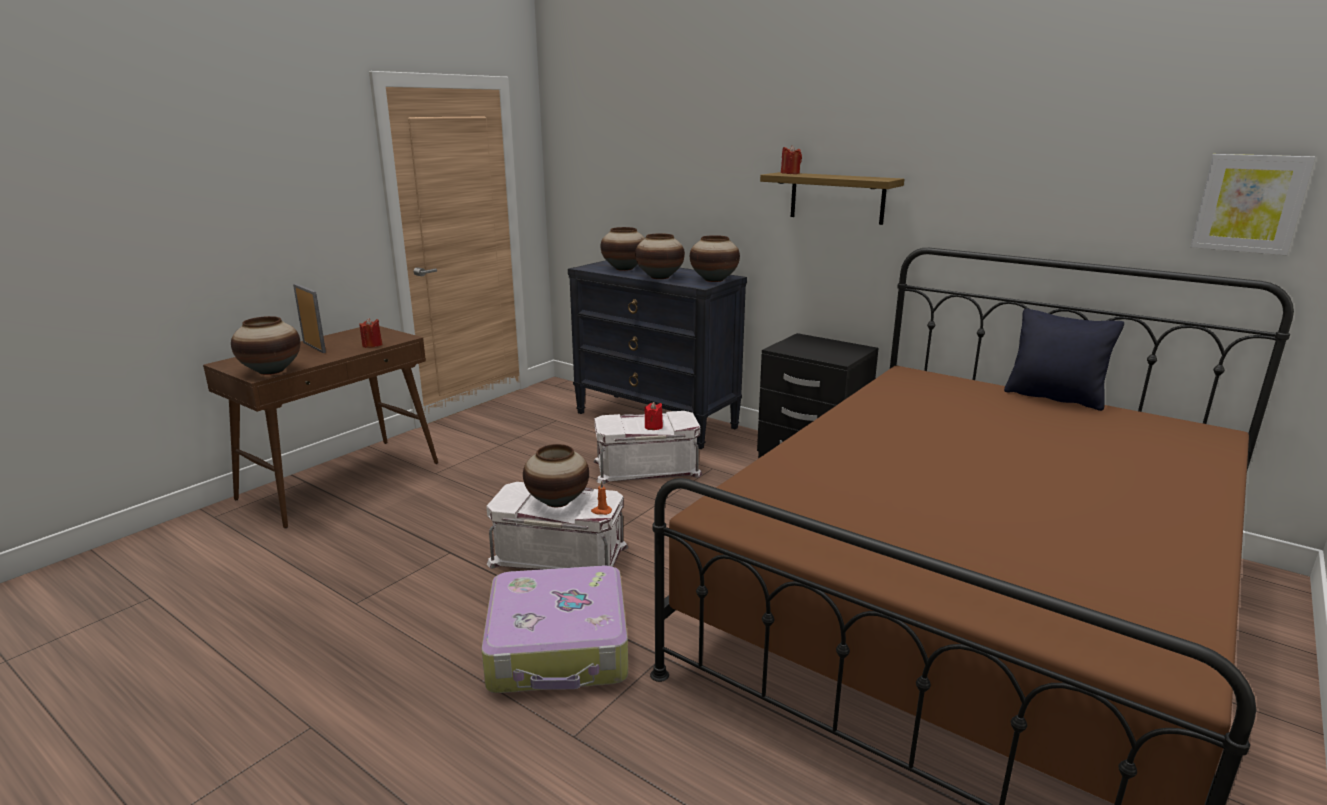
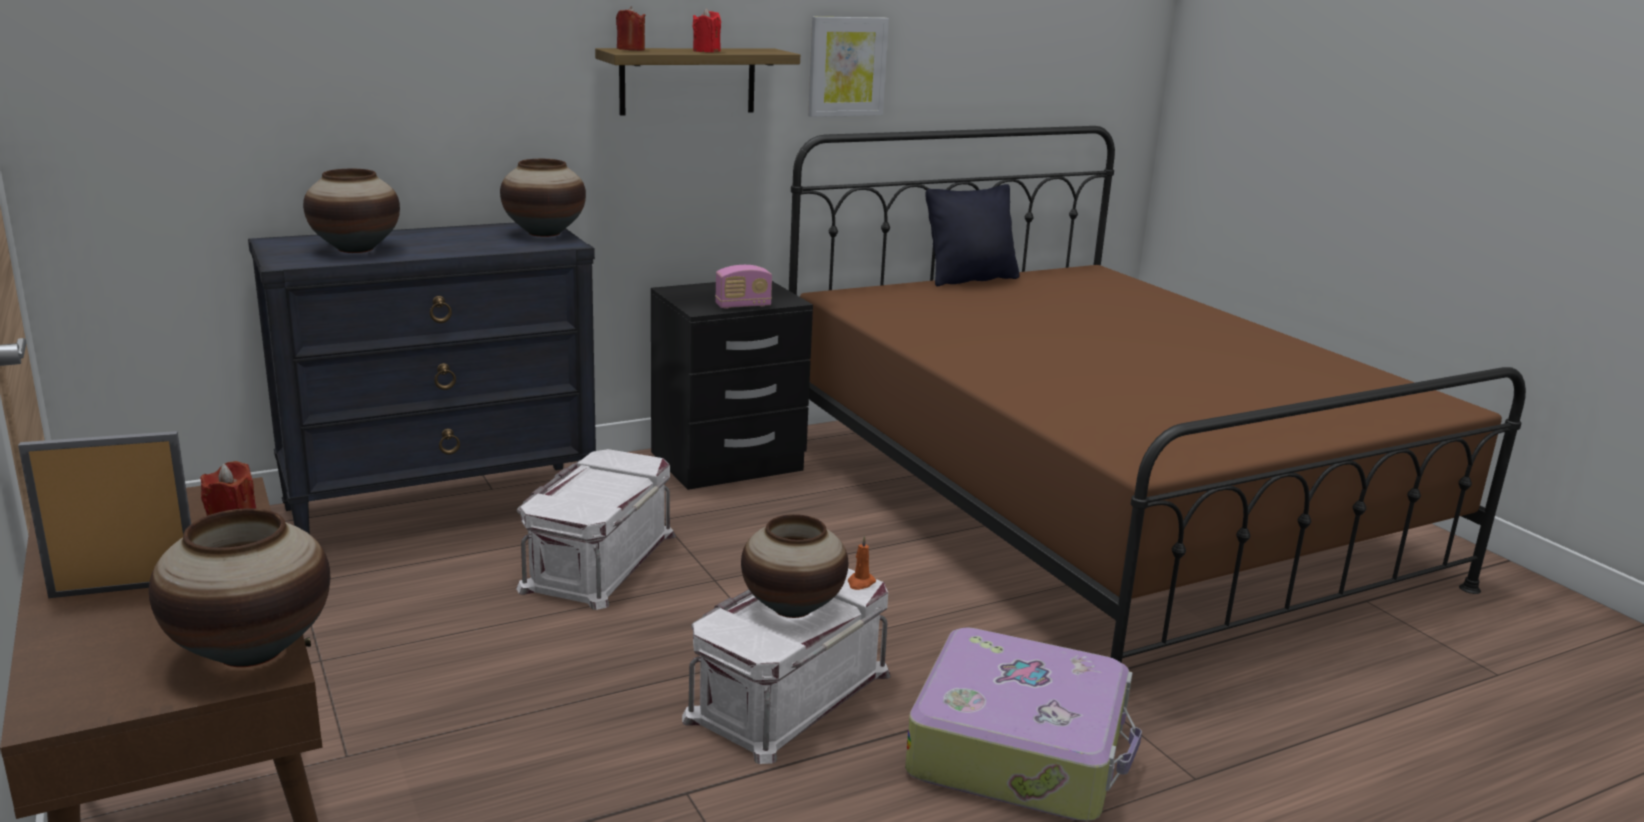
camera: 65 degrees left, 0 degrees up
vase [635,233,685,279] -> none
red candle [645,402,663,430] -> red candle moved to [692,9,721,52]
picture [1190,154,1315,255] -> picture moved to [808,17,889,117]
none -> radio [715,265,772,309]

